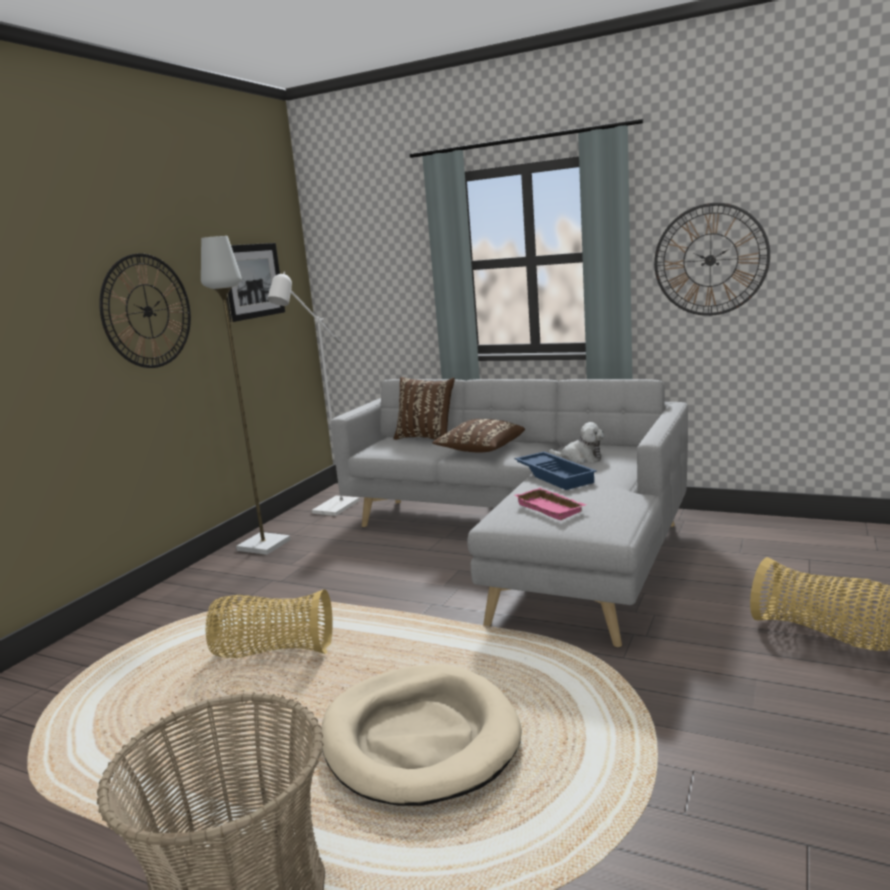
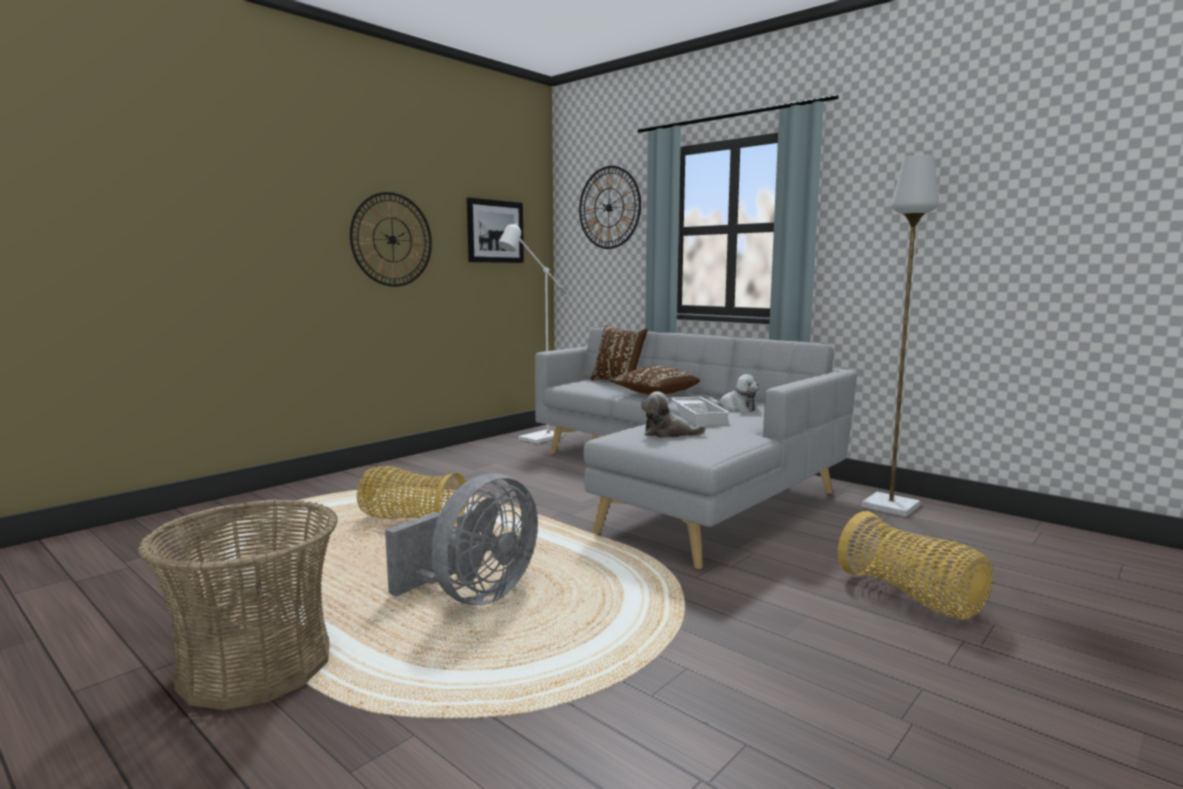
camera: 15 degrees right, 5 degrees down
grey floor lamp [201,236,291,555] -> grey floor lamp moved to [862,155,939,517]
beige dog bed [321,664,522,806] -> grey fan [385,473,538,605]
blue tray [515,452,597,490] -> white tray [669,397,730,425]
pink tray [515,488,586,520] -> plush toy [641,392,706,438]
wall clock [654,203,770,316] -> wall clock moved to [579,166,641,249]

